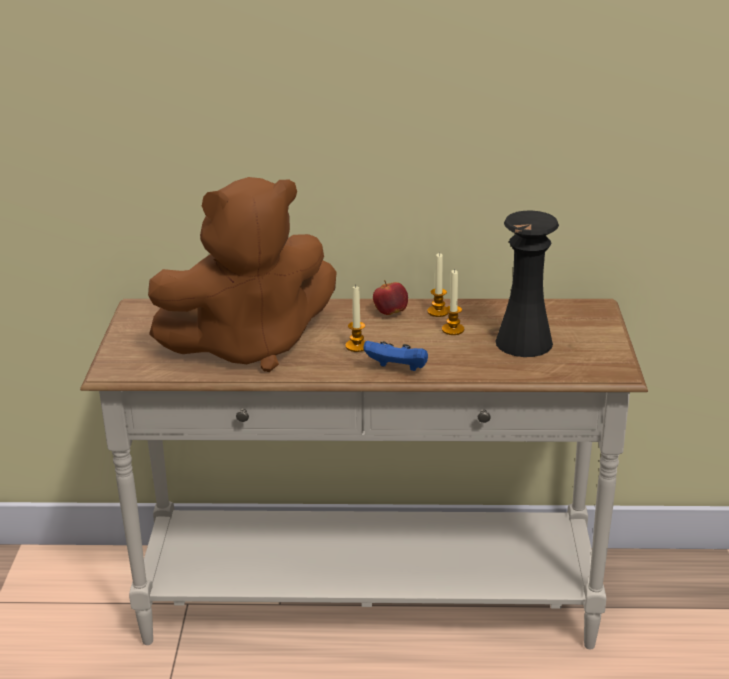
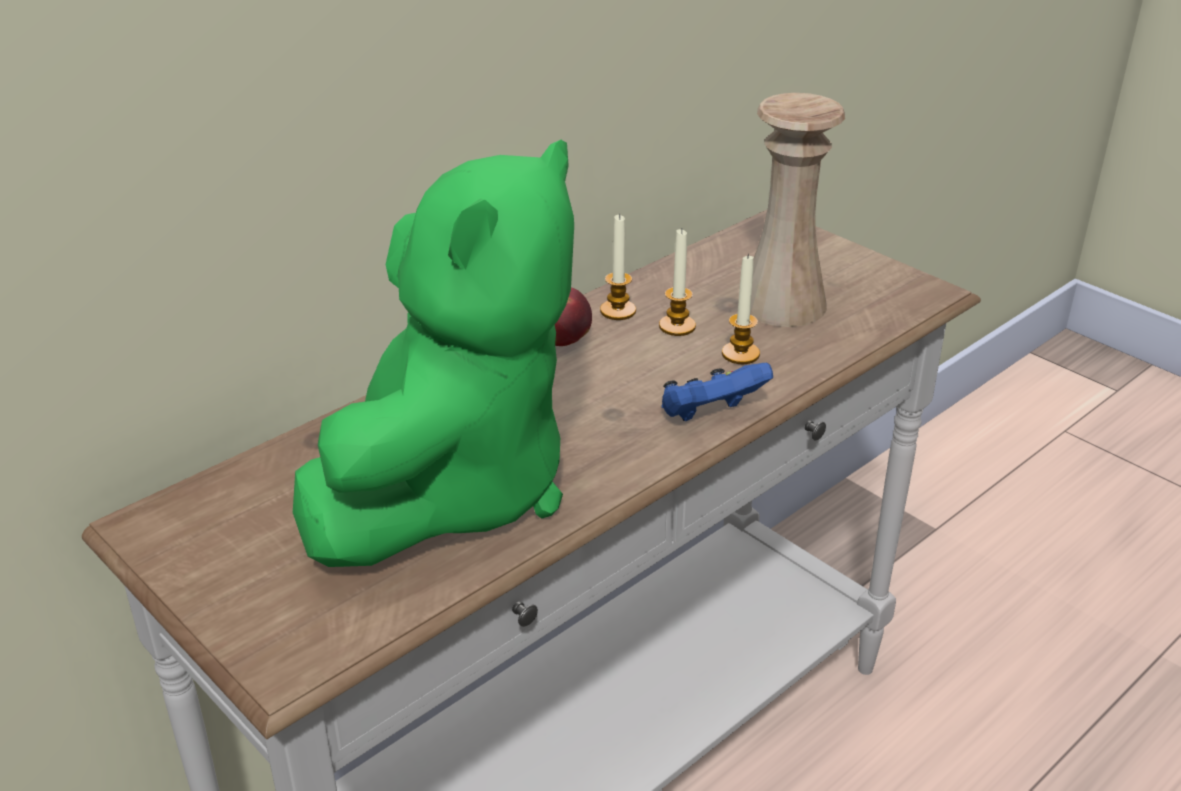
camera: 45 degrees left, 5 degrees up
brown plush toy [148,177,336,372] -> green plush toy [293,140,574,567]
candle [345,286,365,352] -> candle moved to [722,254,760,364]
black vase [495,211,559,357] -> beige vase [750,93,845,327]

